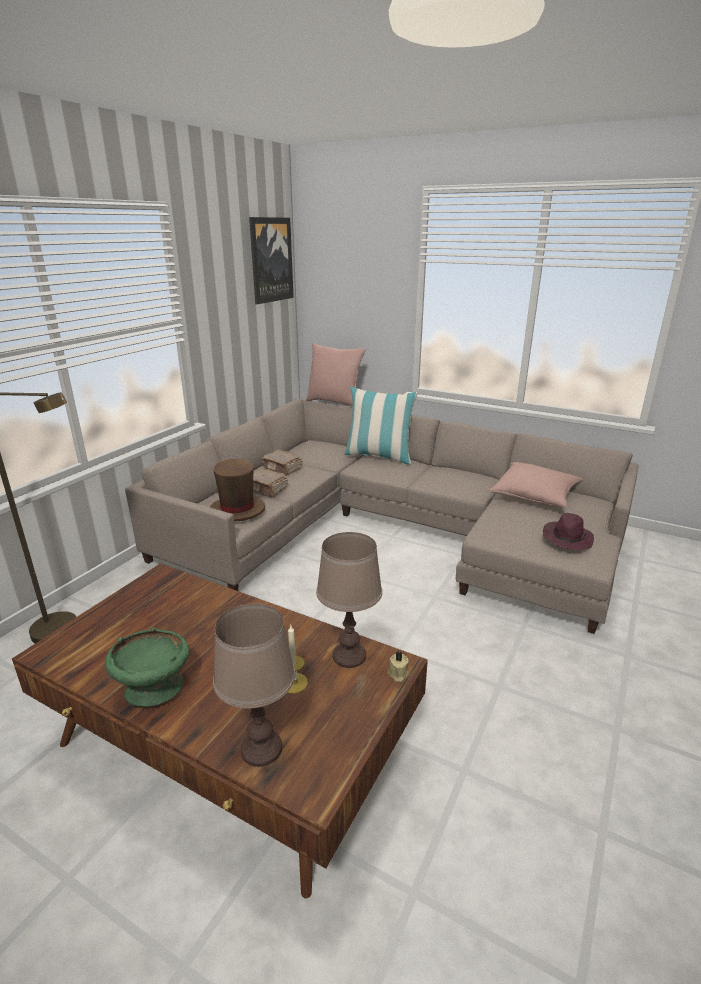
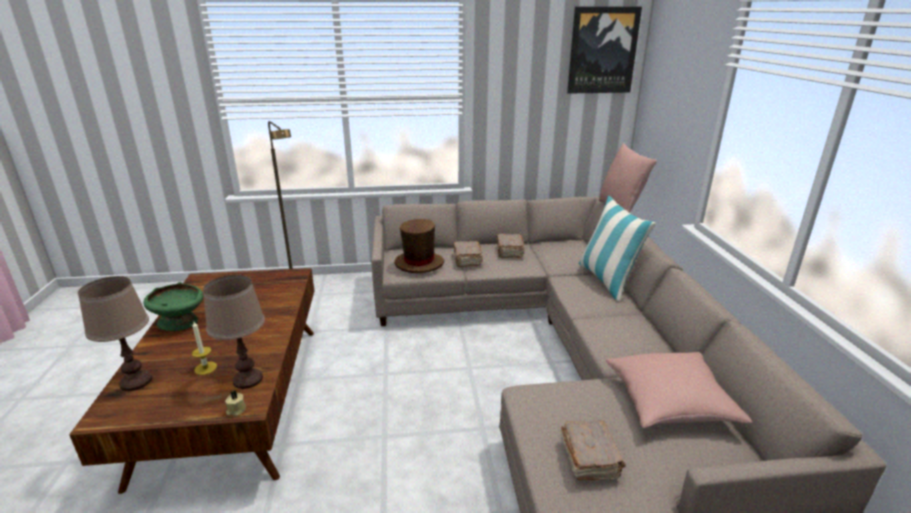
camera: 55 degrees right, 0 degrees up
purple hat [543,513,594,550] -> brown book [560,420,626,481]

